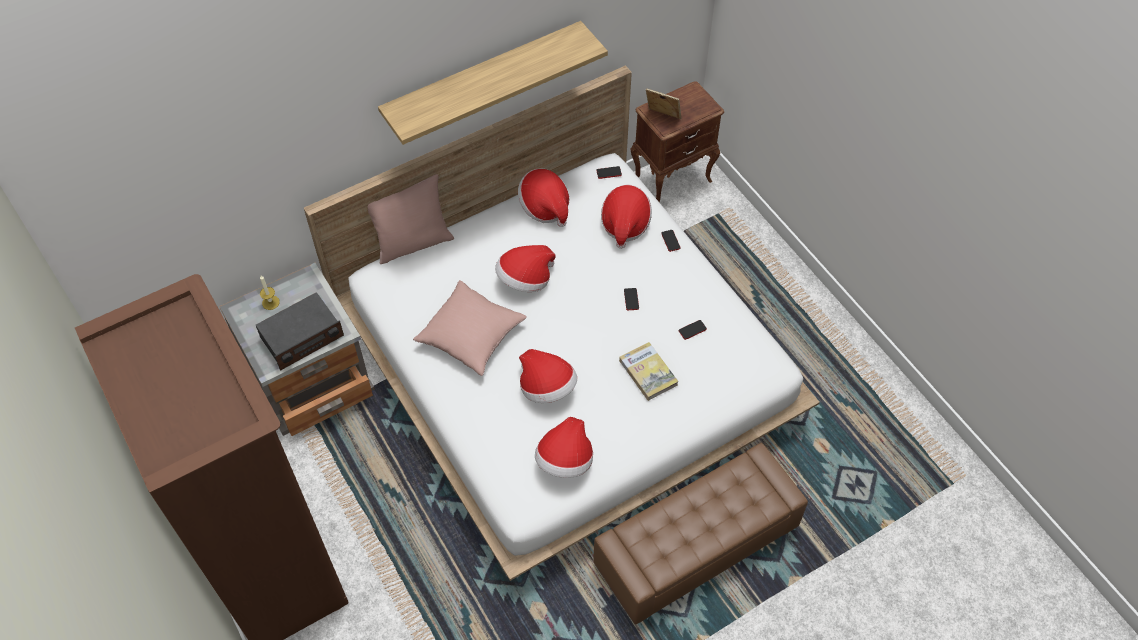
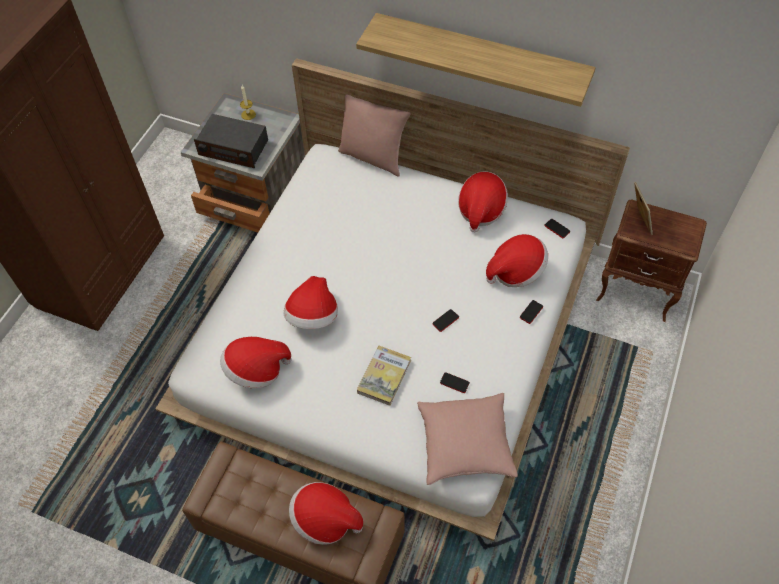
camera: 55 degrees right, 0 degrees up
pink pillow [413,280,527,376] -> pink pillow moved to [417,393,518,485]
hat [495,245,556,292] -> hat moved to [289,482,363,545]

